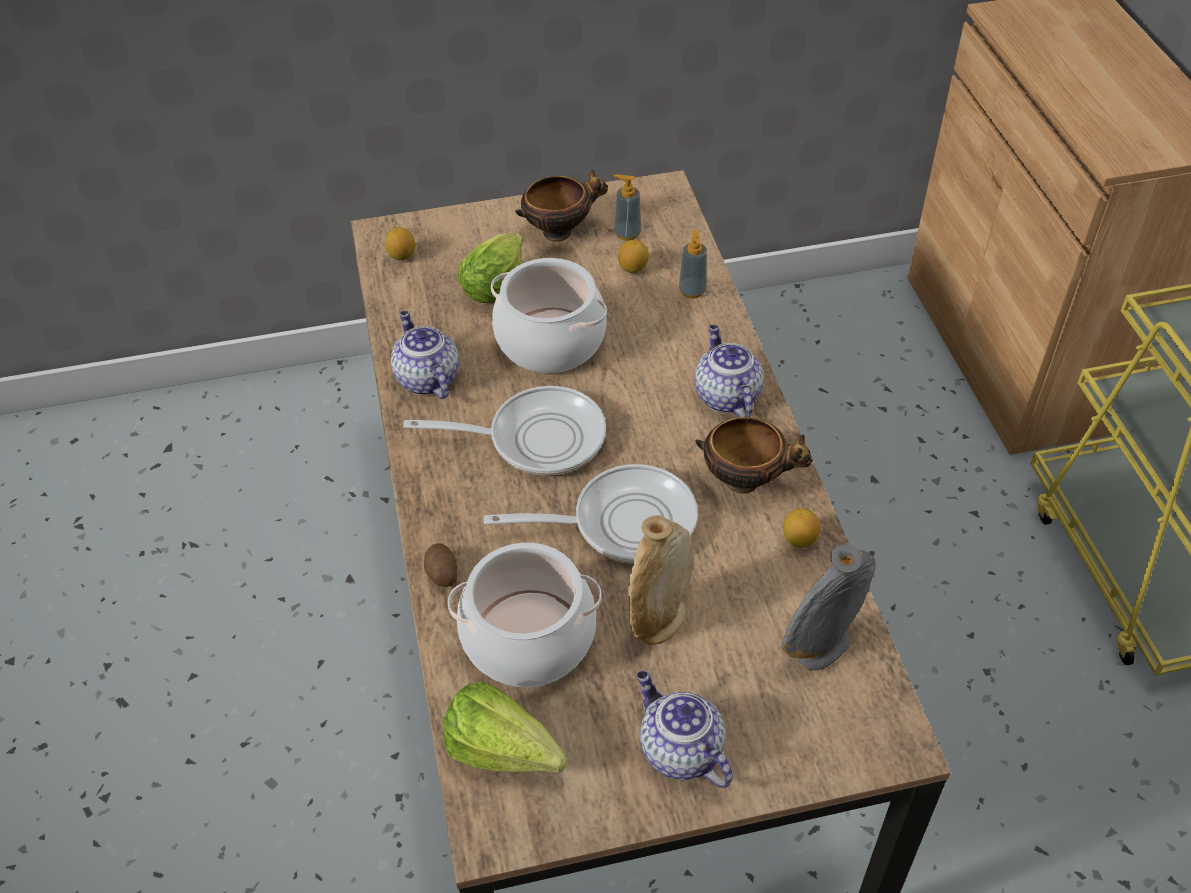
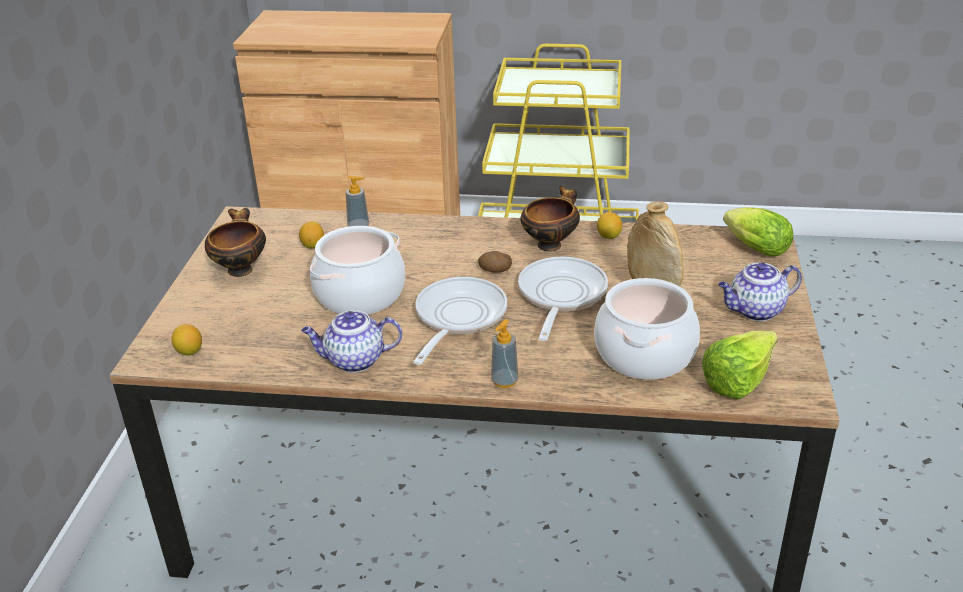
camera: 70 degrees left, 15 degrees down
potato [424,543,457,587] -> potato moved to [478,251,512,273]
lettuce [458,232,523,303] -> lettuce moved to [723,207,793,256]
soap dispenser [614,174,641,241] -> soap dispenser moved to [491,319,518,388]
teapot [695,325,764,417] -> none
grey vase [781,545,876,670] -> none

